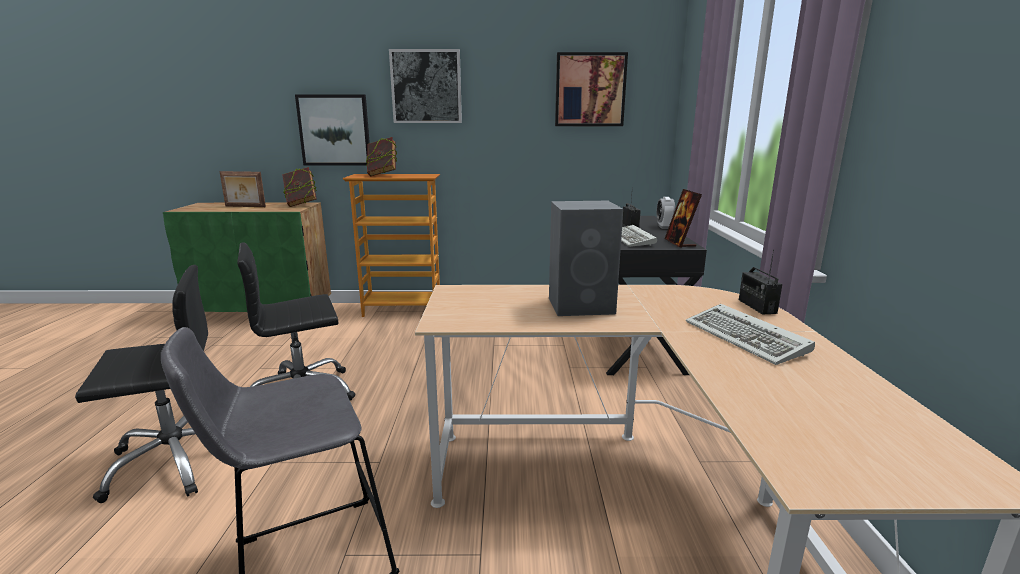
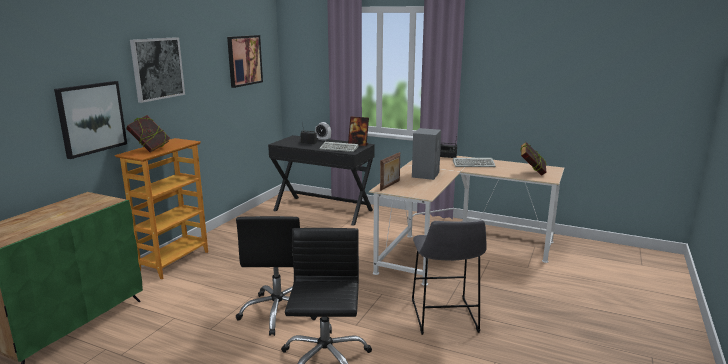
camera: 65 degrees left, 0 degrees up
picture frame [219,171,266,207] -> picture frame moved to [380,152,400,191]
book [282,167,317,207] -> book moved to [520,142,546,176]

